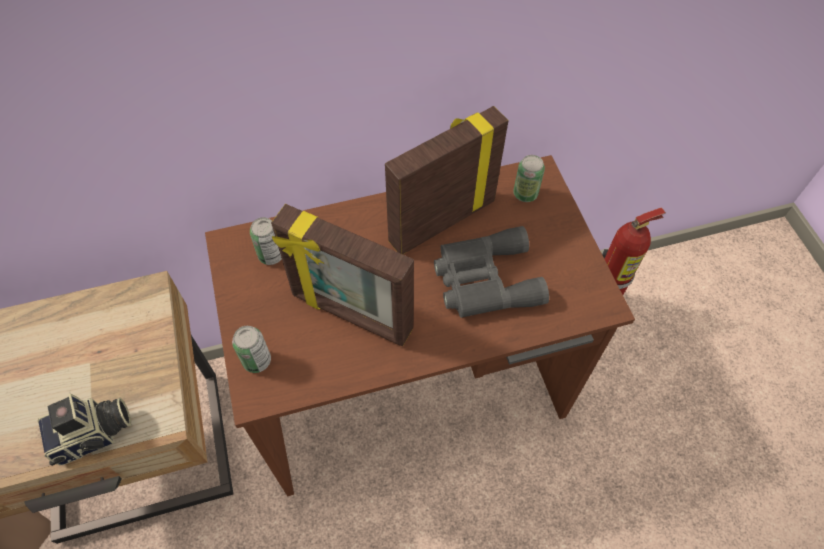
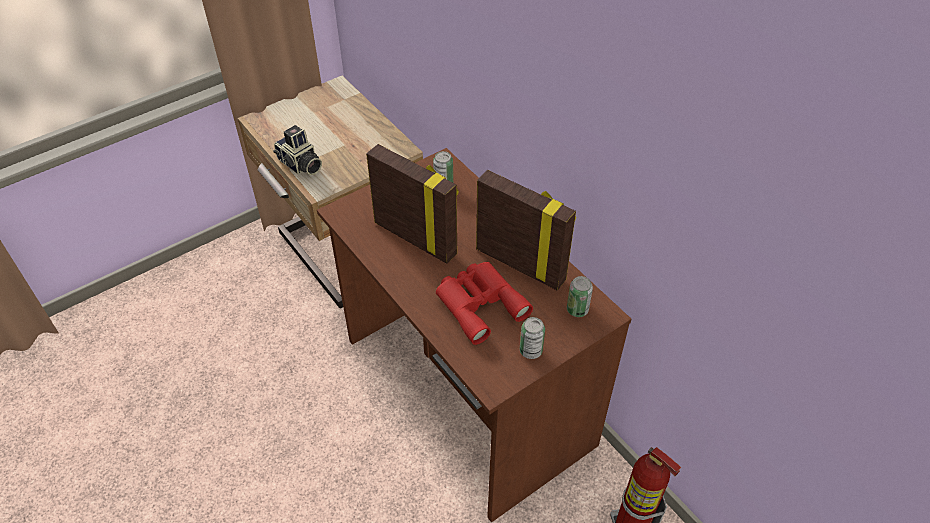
camera: 70 degrees right, 10 degrees down
can [232,326,271,373] -> can moved to [520,317,545,359]
picture frame [271,204,414,346] -> picture frame turned 120 degrees clockwise [366,144,458,264]
grey binoculars [434,226,549,318] -> red binoculars [436,262,533,345]

